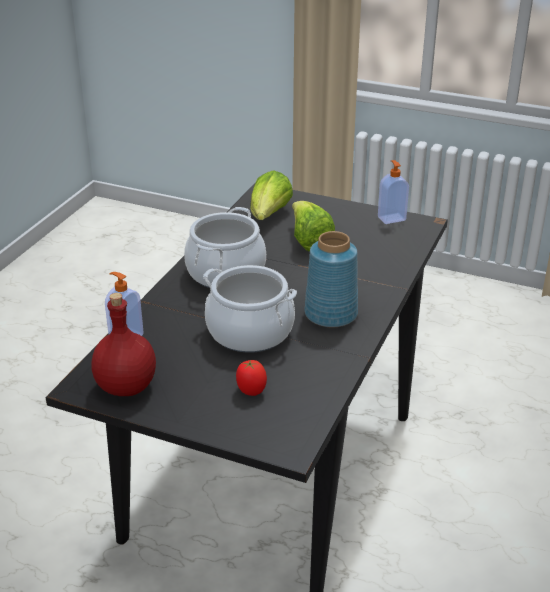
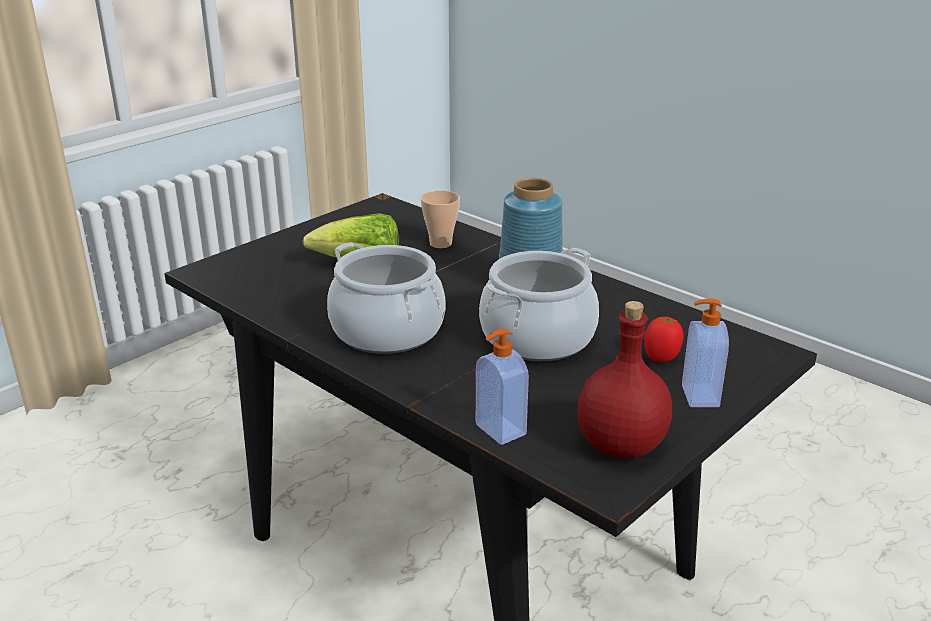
camera: 70 degrees left, 5 degrees down
lettuce [250,170,293,220] -> none
soap dispenser [378,160,409,224] -> soap dispenser moved to [682,298,729,407]
none -> cup [421,190,460,248]

